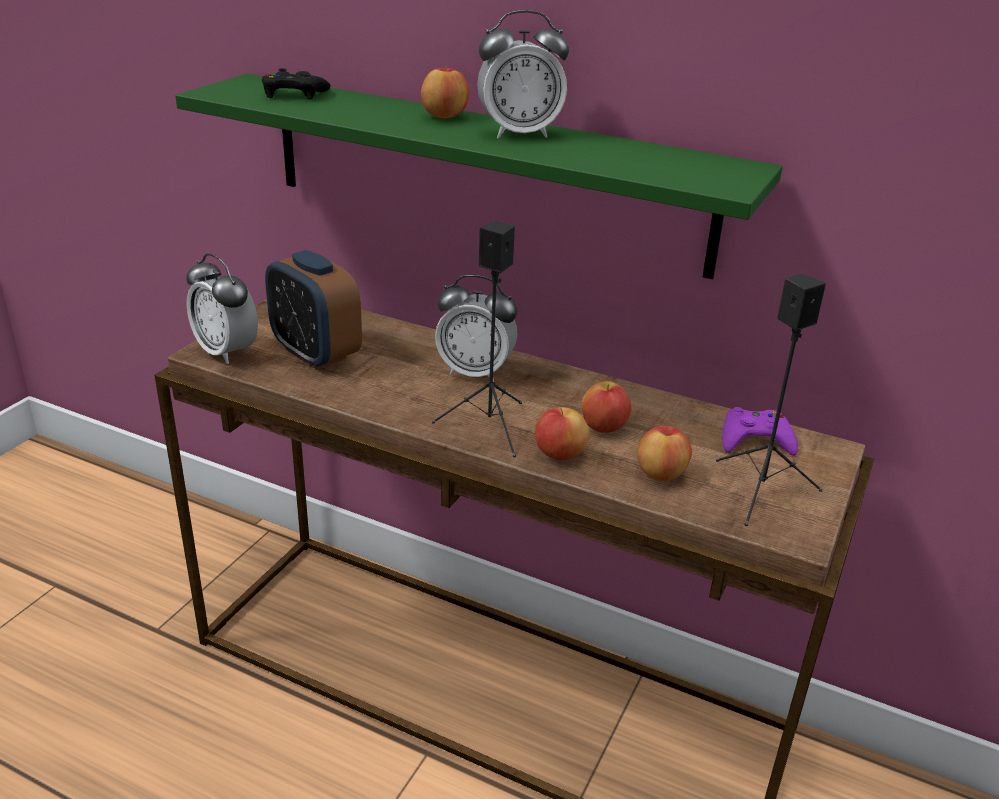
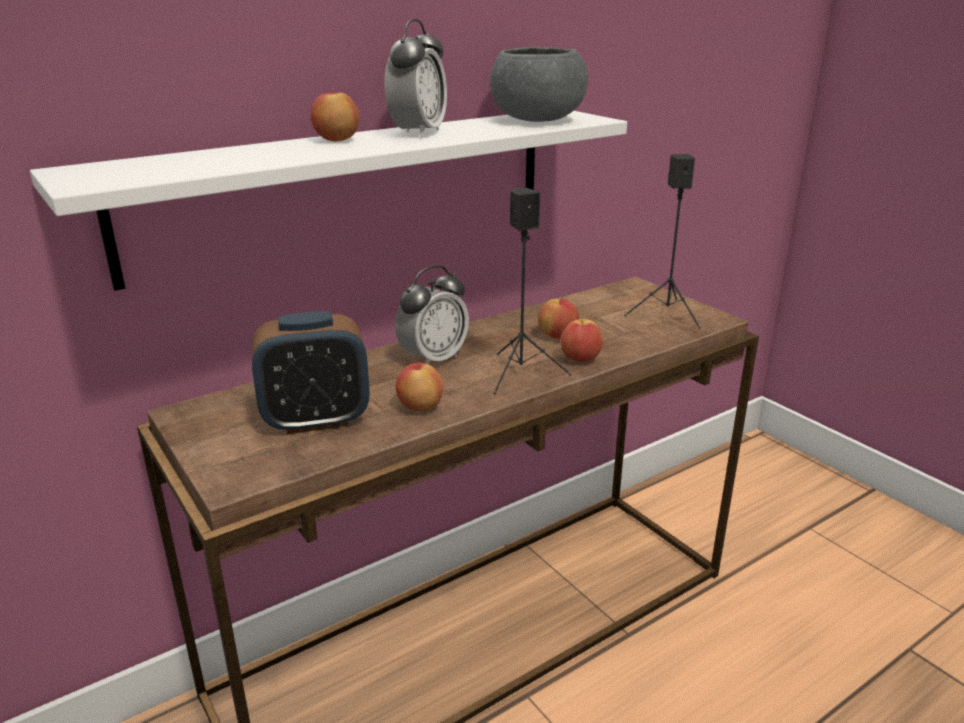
camera: 60 degrees left, 5 degrees down
green shelf [175,73,783,279] -> white shelf [30,111,627,291]
alarm clock [186,253,258,364] -> none
black game controller [262,68,330,100] -> none
apple [637,426,692,481] -> apple moved to [396,361,444,411]
purple game controller [722,407,798,456] -> none
none -> grey bowl [490,47,588,122]

